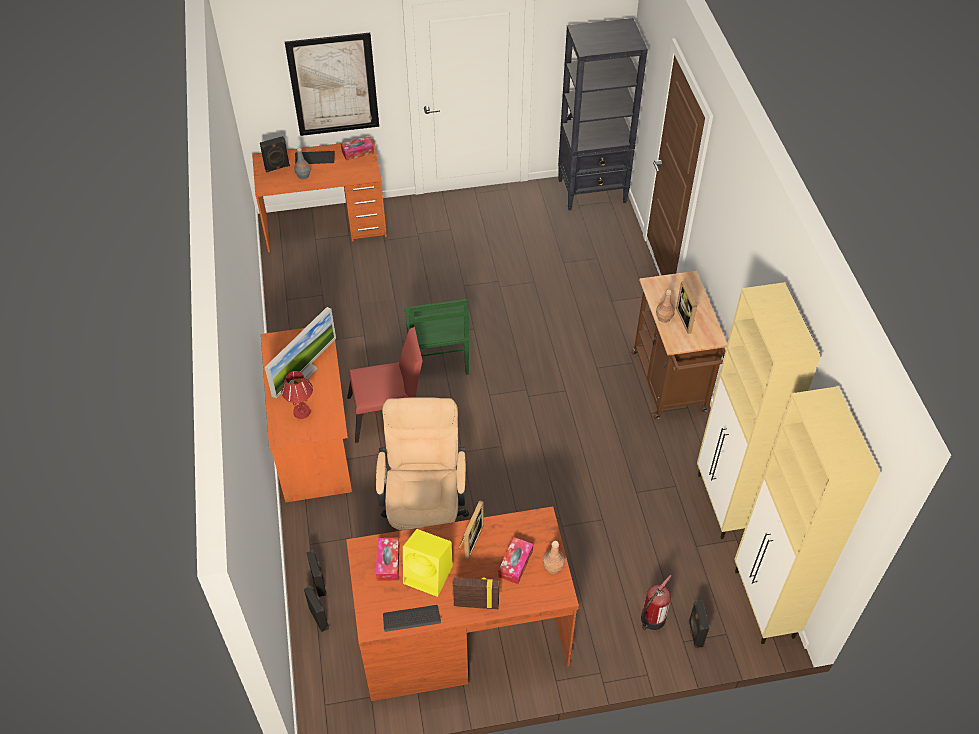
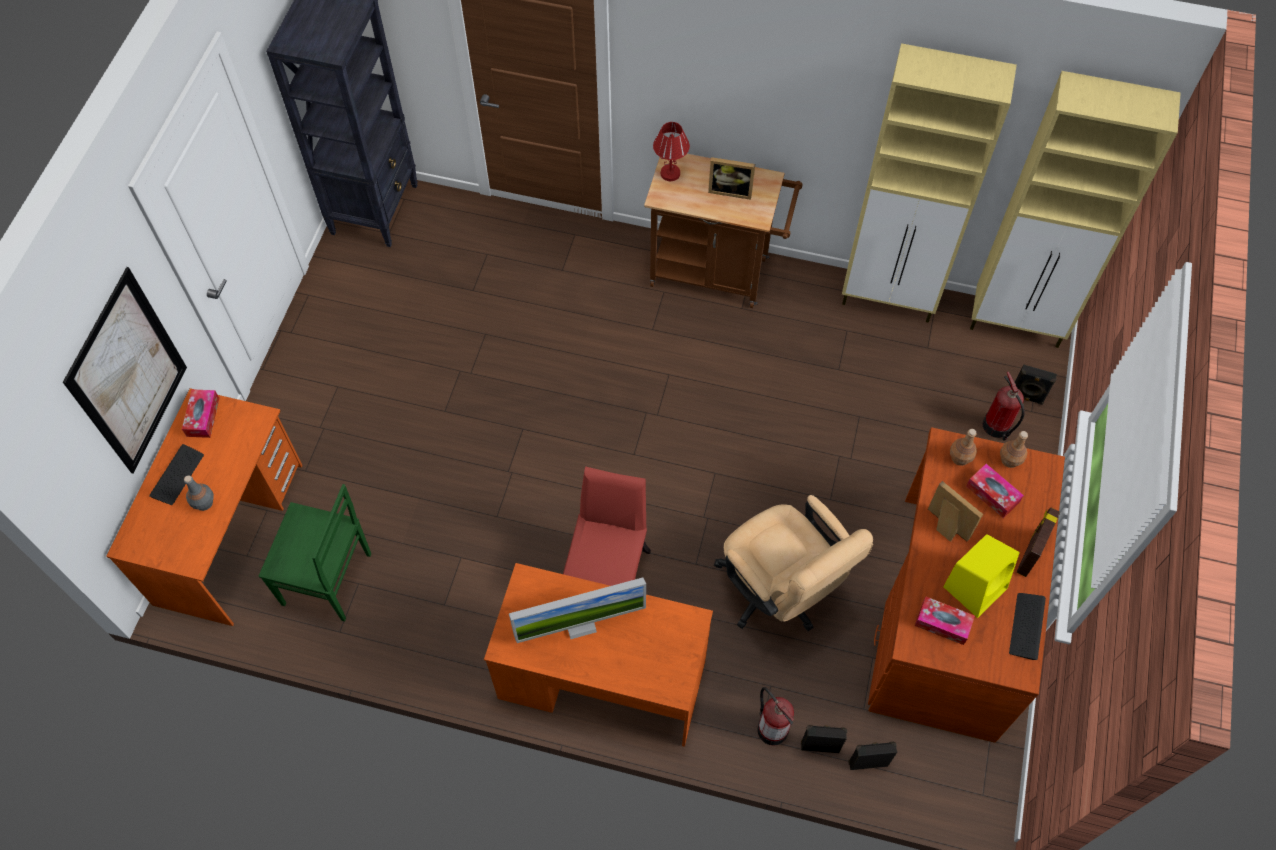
camera: 65 degrees left, 10 degrees up
black speaker [260,136,290,173] -> none
monitor [265,307,336,398] -> monitor turned 105 degrees clockwise [509,577,646,643]
red table lamp [282,371,313,419] -> red table lamp moved to [653,122,690,181]
beige office chair [376,397,469,530] -> beige office chair turned 150 degrees counterclockwise [714,495,873,631]
green chair [404,299,470,375] -> green chair moved to [259,484,371,622]
brown bottle [656,290,675,323] -> brown bottle moved to [950,429,977,466]
none -> fire extinguisher [757,687,794,745]

